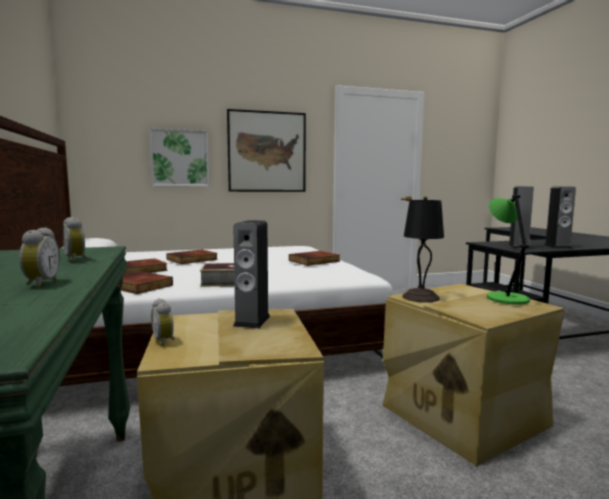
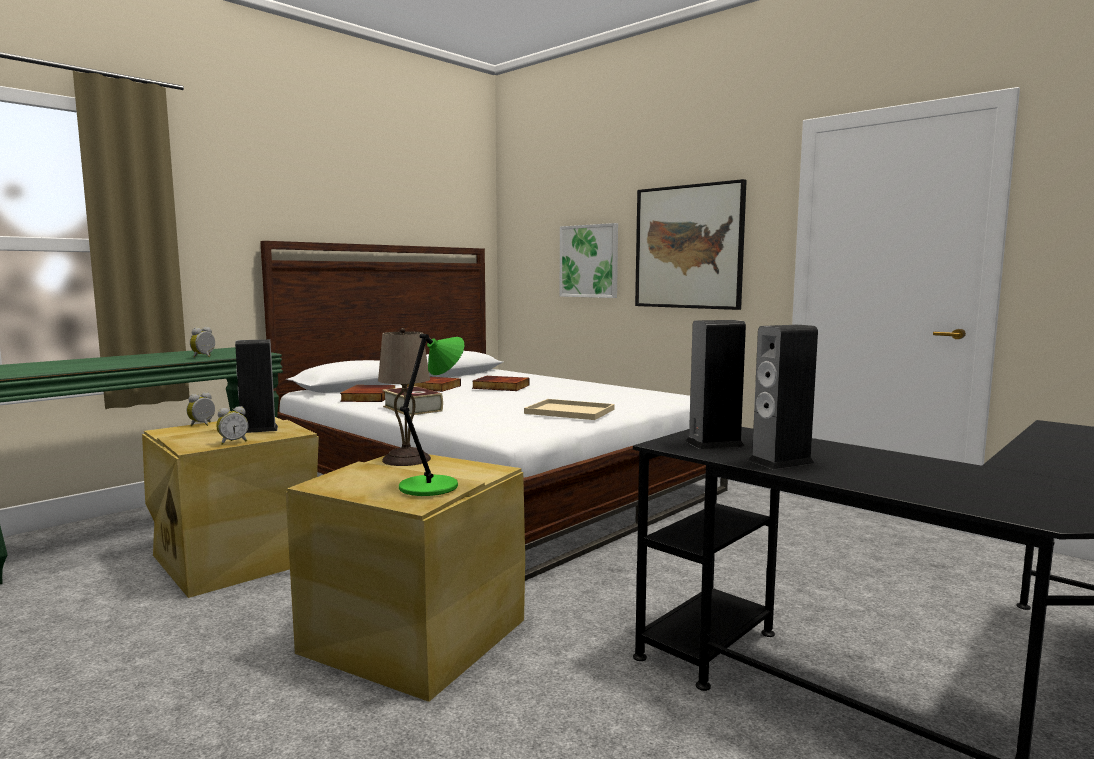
camera: 60 degrees right, 0 degrees up
alarm clock [19,227,60,288] -> alarm clock moved to [216,406,248,445]
book [289,251,340,266] -> beige tray [524,399,615,420]
black table lamp [402,196,444,302] -> beige table lamp [378,328,431,466]

